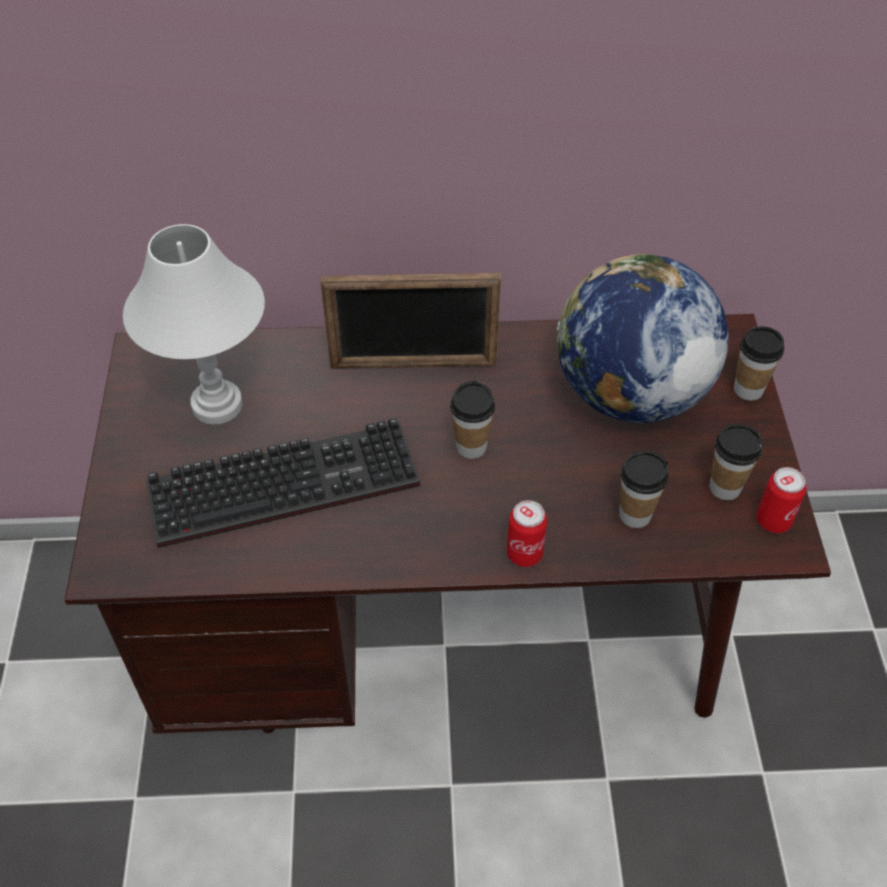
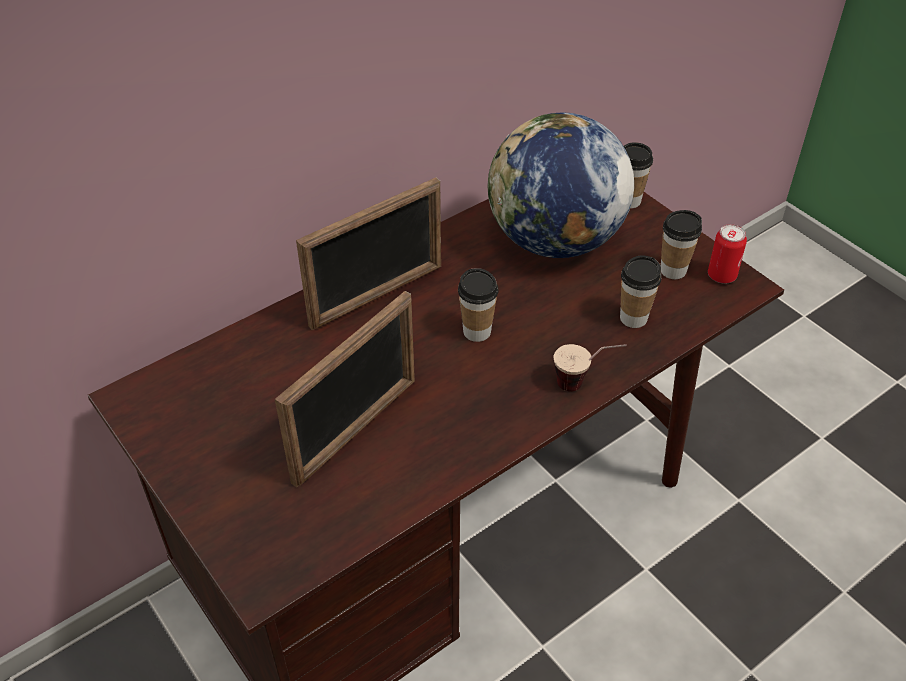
camera: 35 degrees left, 5 degrees down
white table lamp [123,224,265,425] -> none
keyboard [146,418,420,548] -> picture frame [275,291,415,488]
can [507,500,548,567] -> cup [554,344,627,392]

